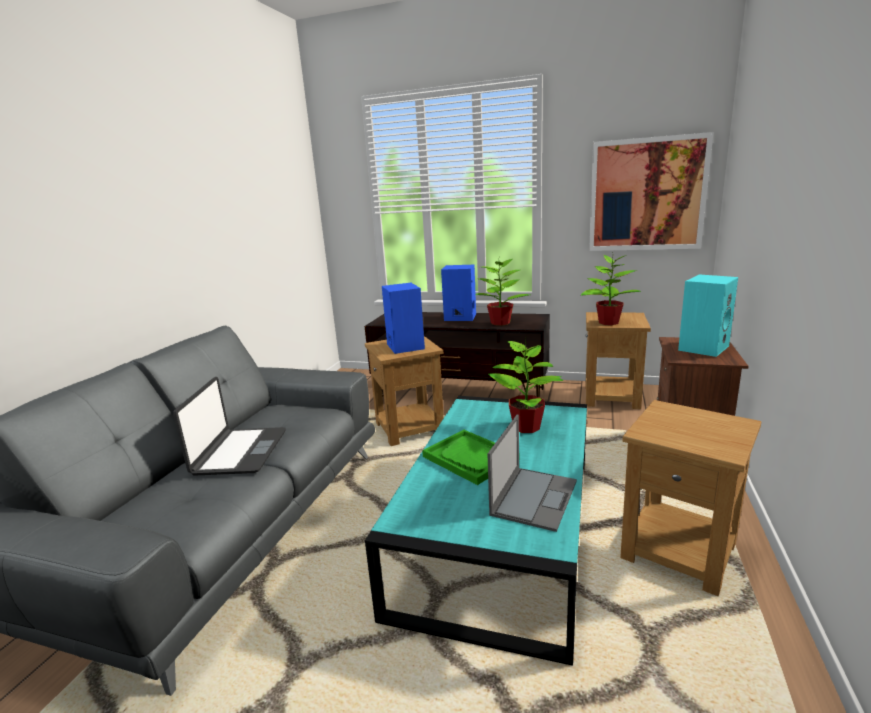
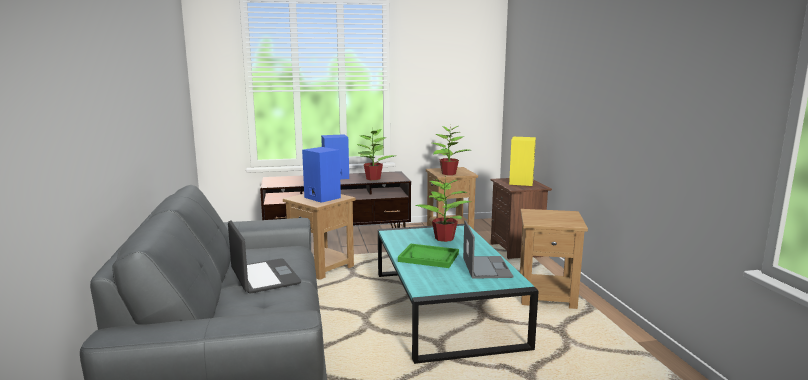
camera: 30 degrees left, 5 degrees down
picture [589,132,714,251] -> none
turquoise speaker [678,274,738,357] -> yellow speaker [509,137,536,186]

